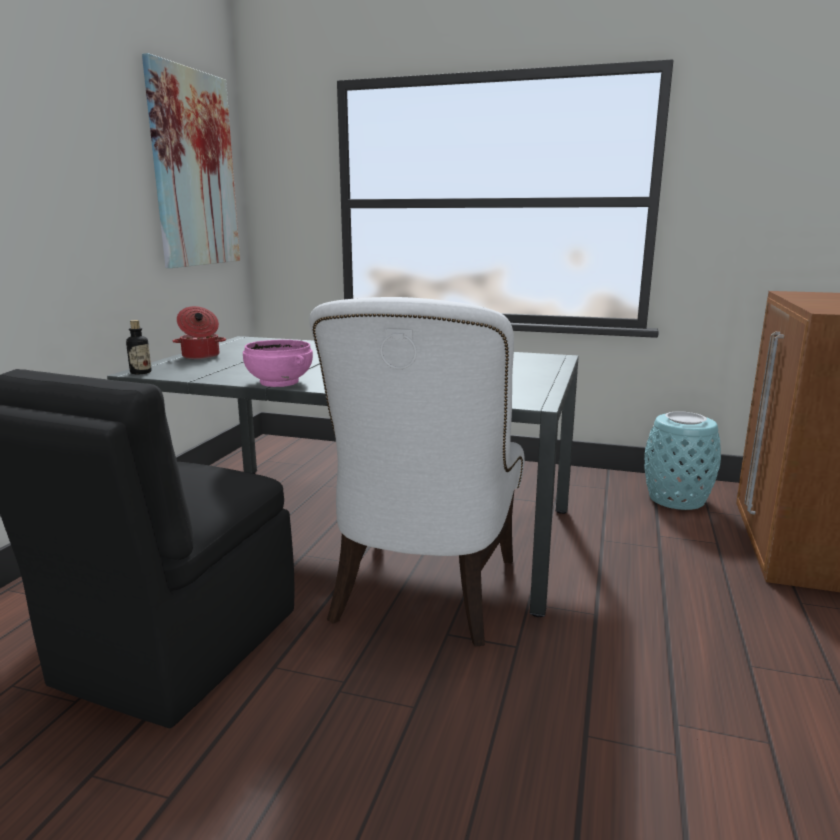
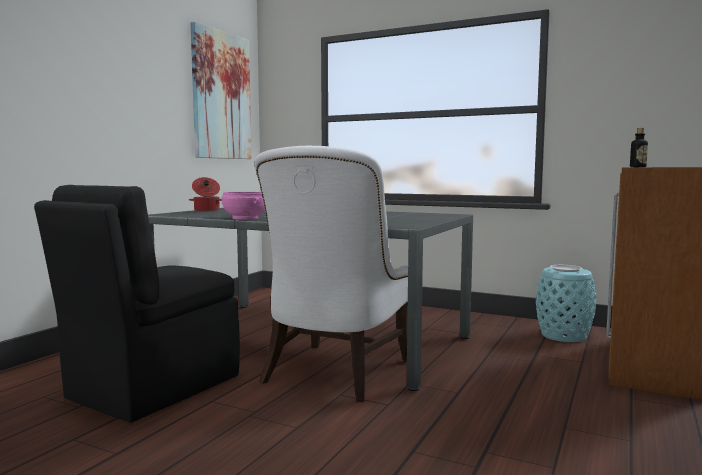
camera: 10 degrees right, 10 degrees down
bottle [126,320,151,374] -> bottle moved to [630,128,648,167]

